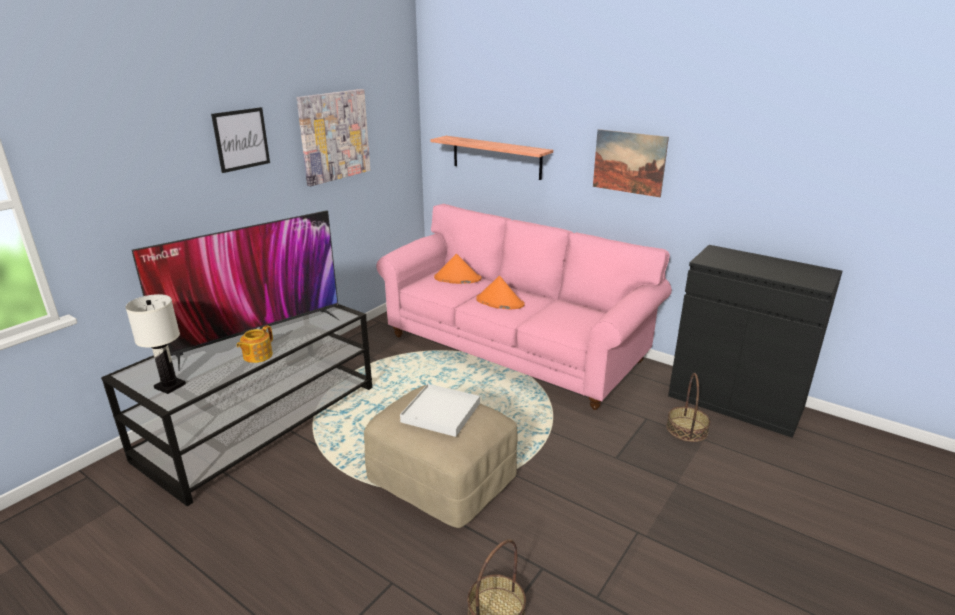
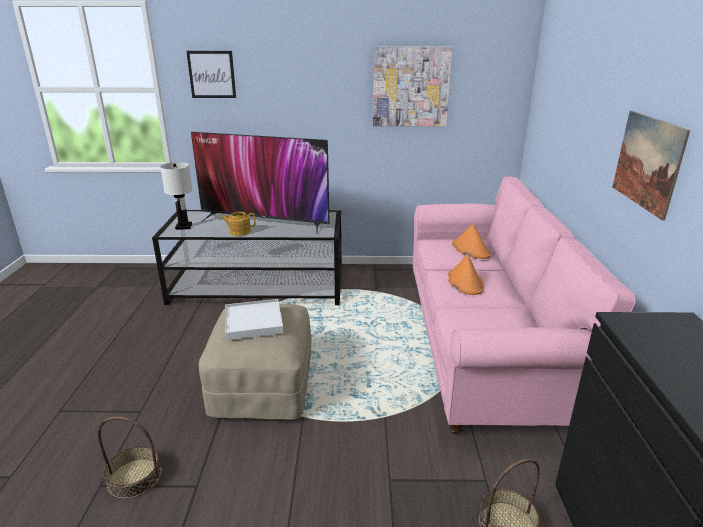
camera: 55 degrees right, 0 degrees up
picture [211,107,270,173] -> picture moved to [186,51,236,98]
shelf [430,136,553,180] -> none

